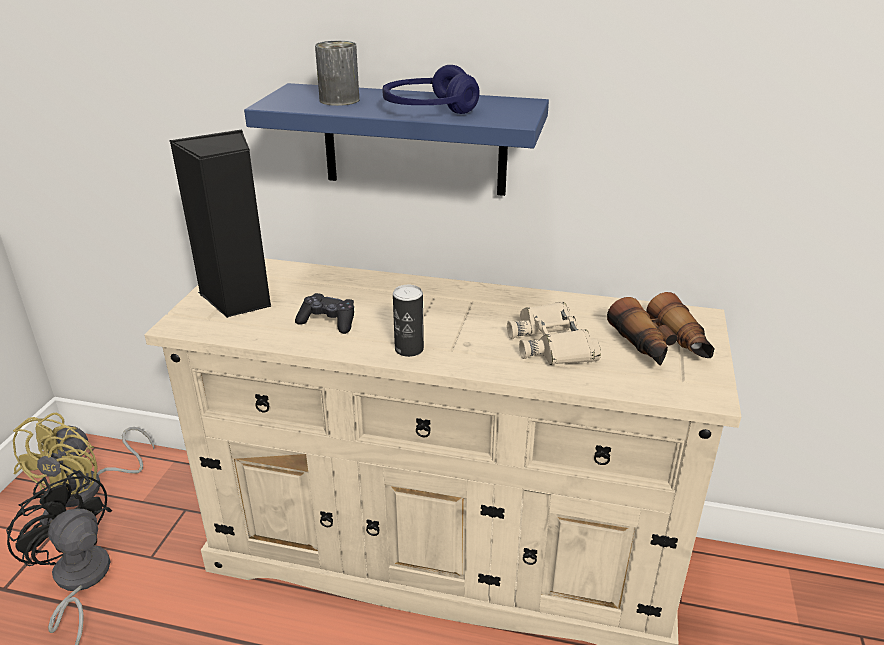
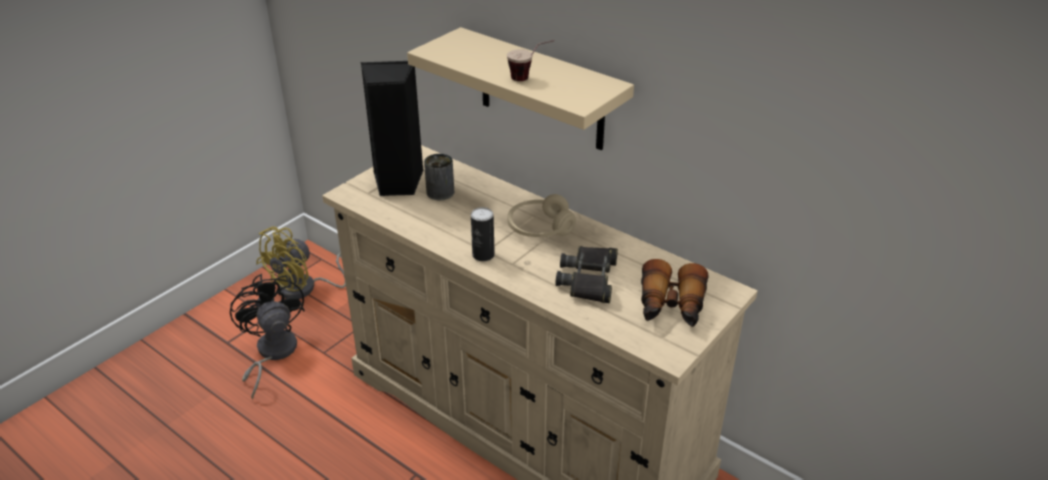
camera: 25 degrees right, 5 degrees up
blue shelf [244,83,549,196] -> beige shelf [407,27,634,150]
black game controller [295,293,354,334] -> none
can [315,41,359,106] -> can moved to [424,154,454,200]
blue headphones [383,65,480,114] -> cup [507,40,554,81]
beige binoculars [507,301,601,365] -> black binoculars [556,246,618,303]
none -> beige headphones [507,194,576,237]

